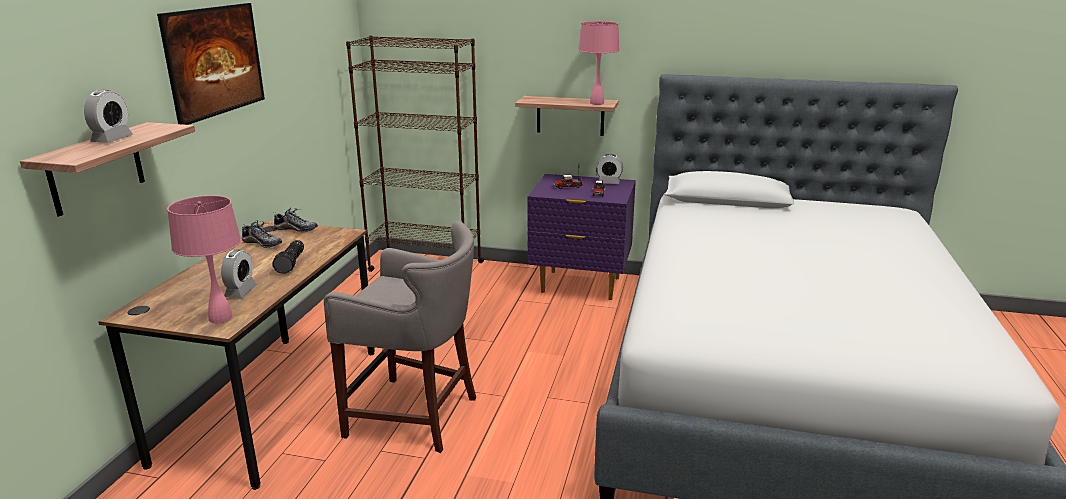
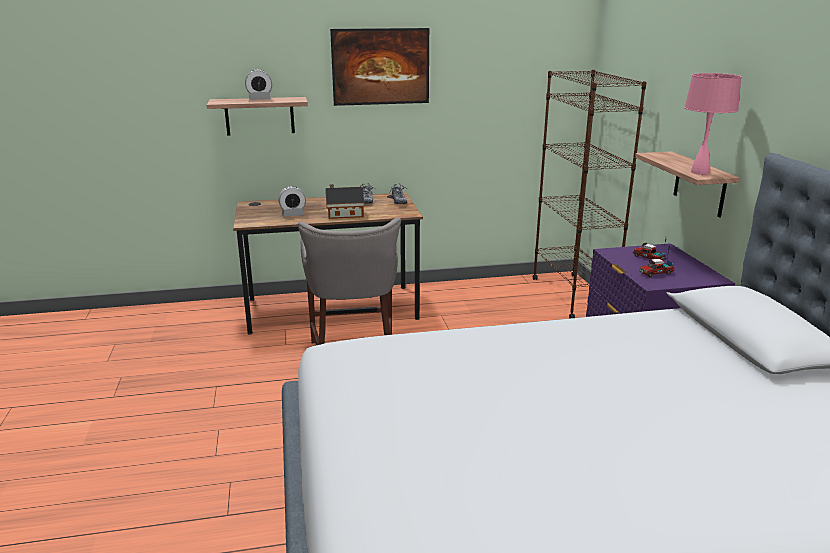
camera: 65 degrees right, 0 degrees up
pink table lamp [167,195,241,323] -> none
flashlight [272,240,304,274] -> toy house [325,184,364,219]
alarm clock [596,154,623,184] -> none

